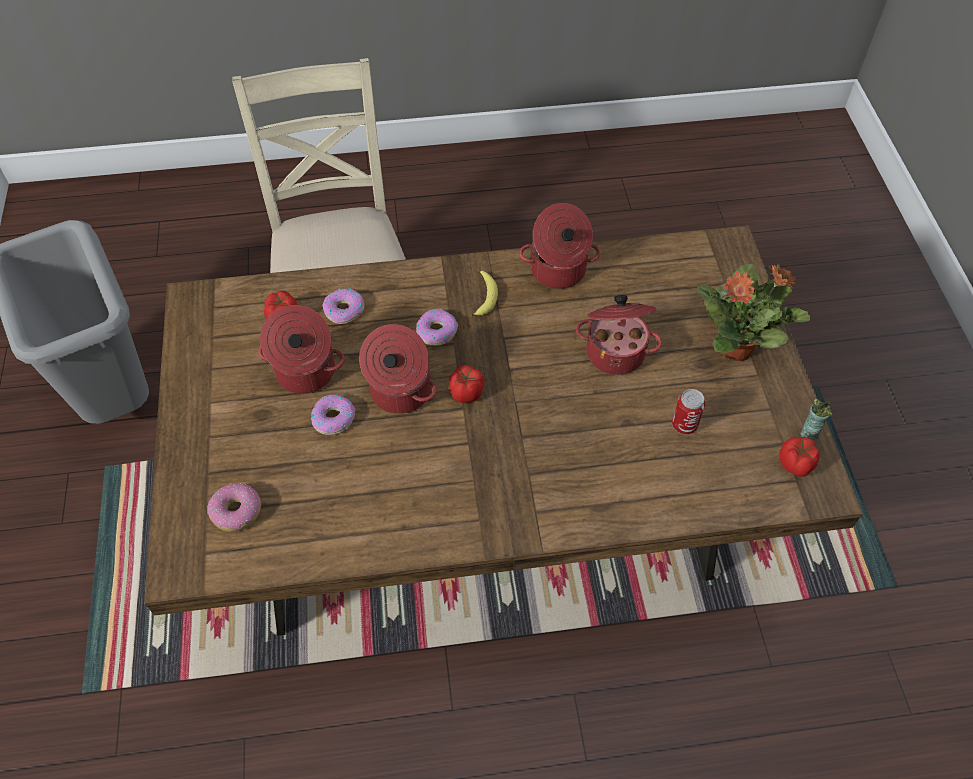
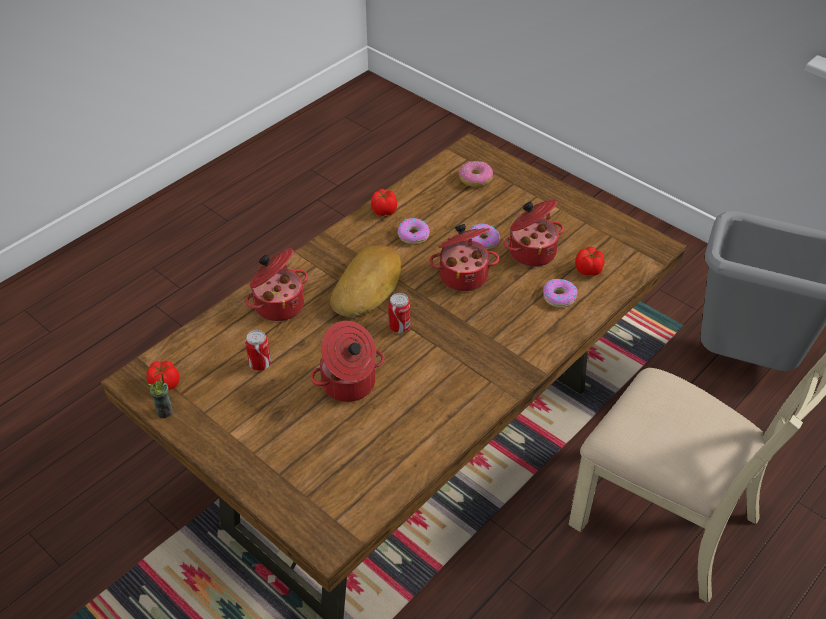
camera: 140 degrees right, 10 degrees down
donut [416,309,458,346] -> donut moved to [398,218,430,244]
tomato [449,365,485,403] -> tomato moved to [371,189,397,216]
banana [471,271,498,316] -> none
cooking pot [519,203,600,289] -> cooking pot moved to [245,248,308,321]
potted plant [696,264,811,361] -> none
none -> bread [330,245,401,317]
none -> can [388,293,410,333]

